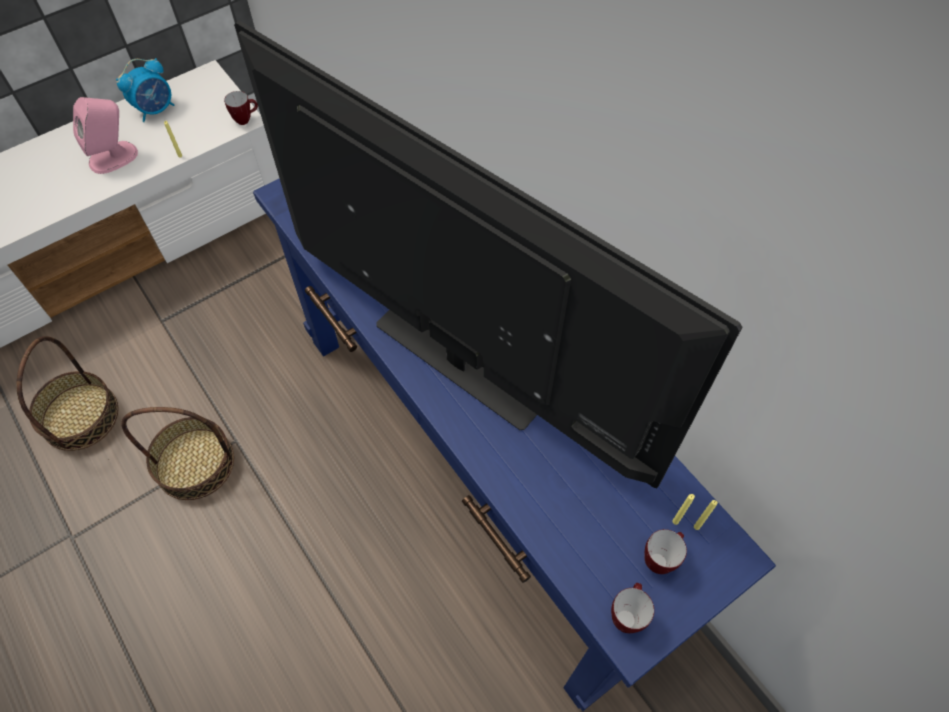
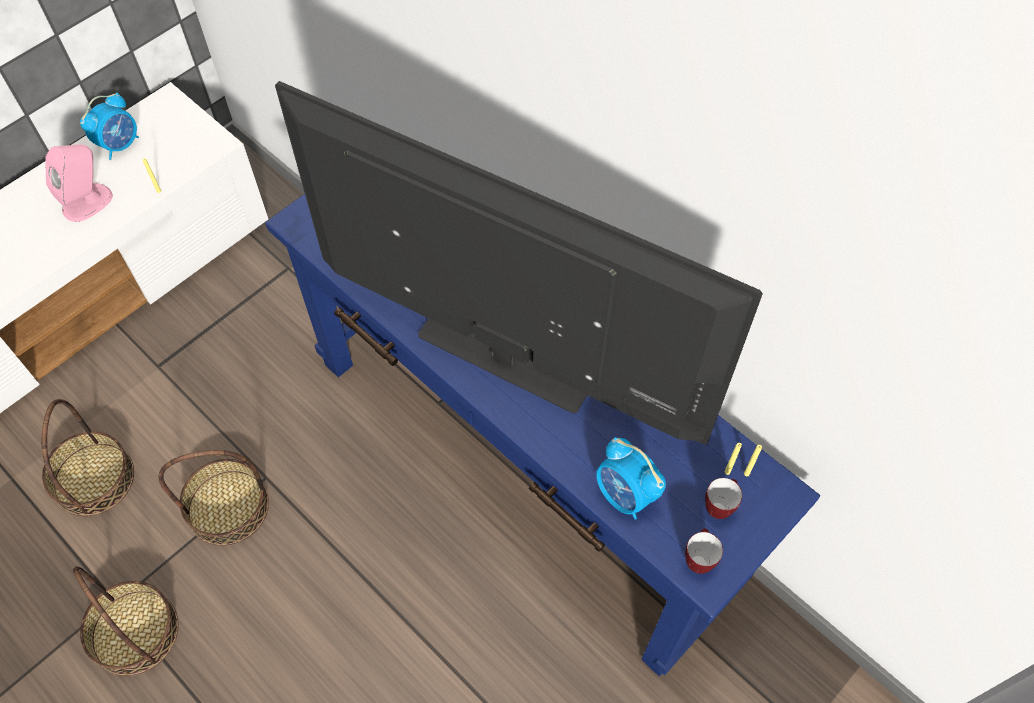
camera: 10 degrees left, 0 degrees up
mug [224,91,258,125] -> none
none -> basket [73,566,179,676]
none -> alarm clock [596,437,666,520]

